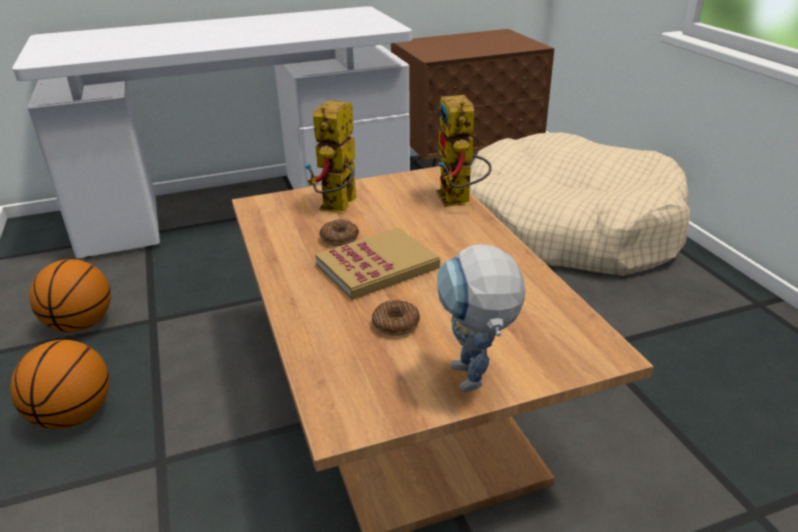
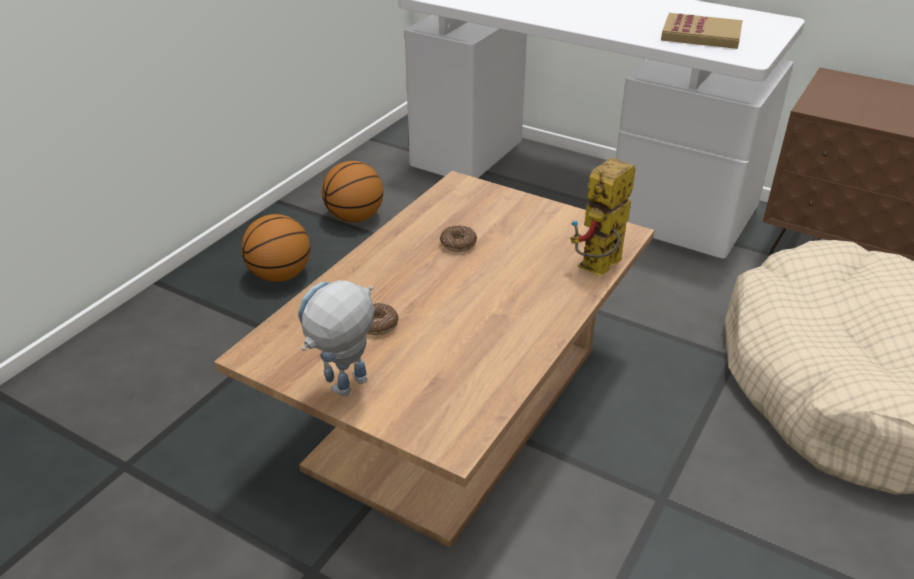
camera: 50 degrees right, 5 degrees up
toy robot [305,100,356,213] -> none
book [315,227,440,300] -> book moved to [661,13,743,49]

